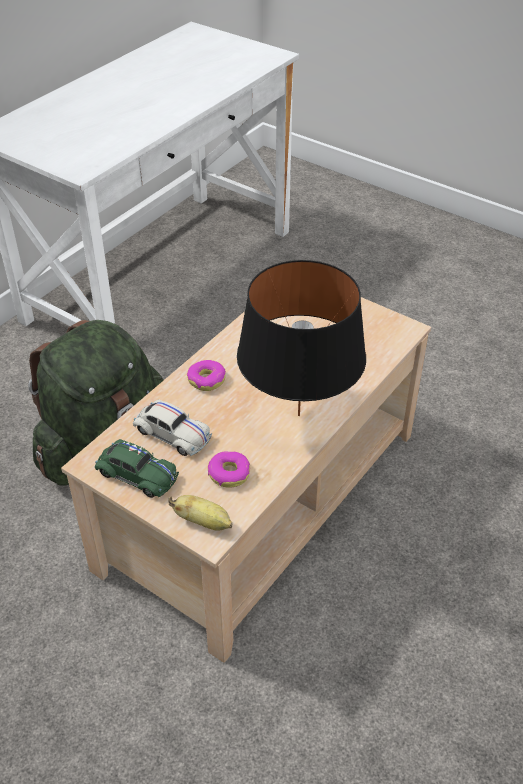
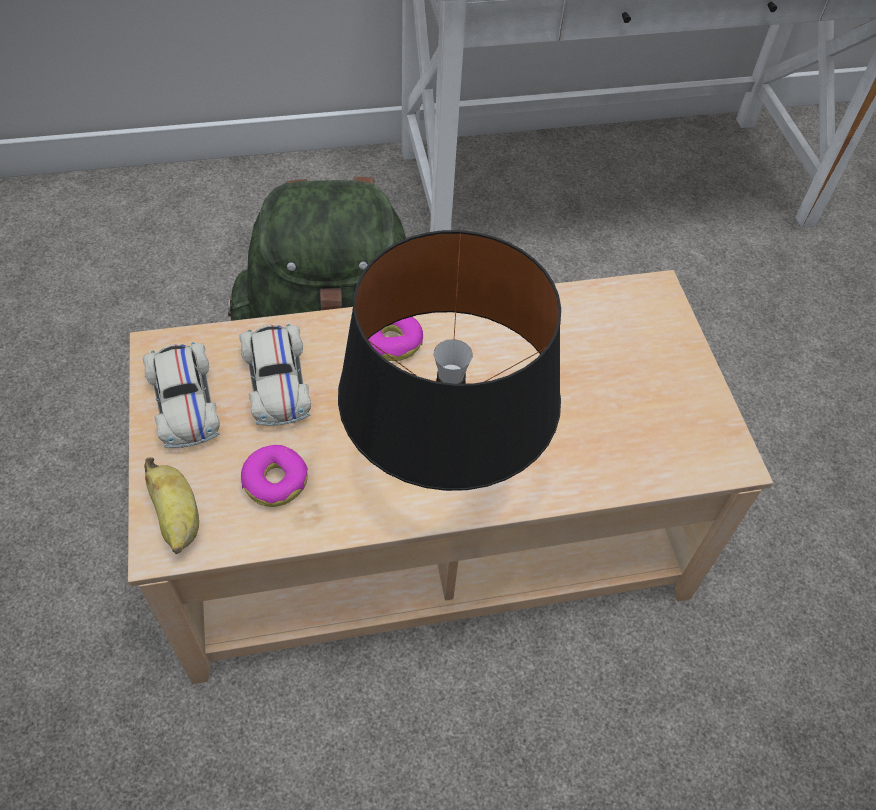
camera: 40 degrees right, 10 degrees up
green toy car [95,439,179,498] -> white toy car [143,342,220,448]

